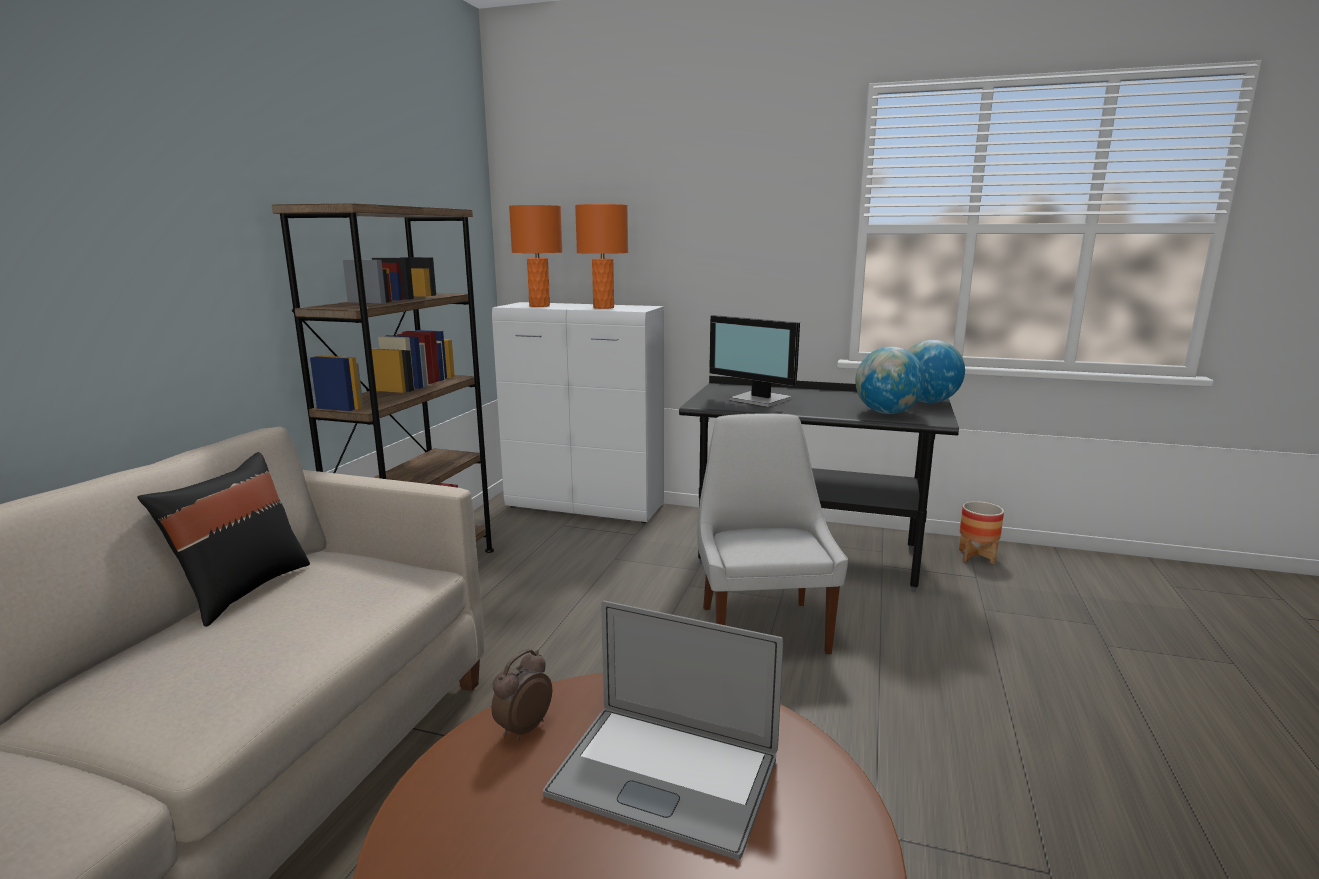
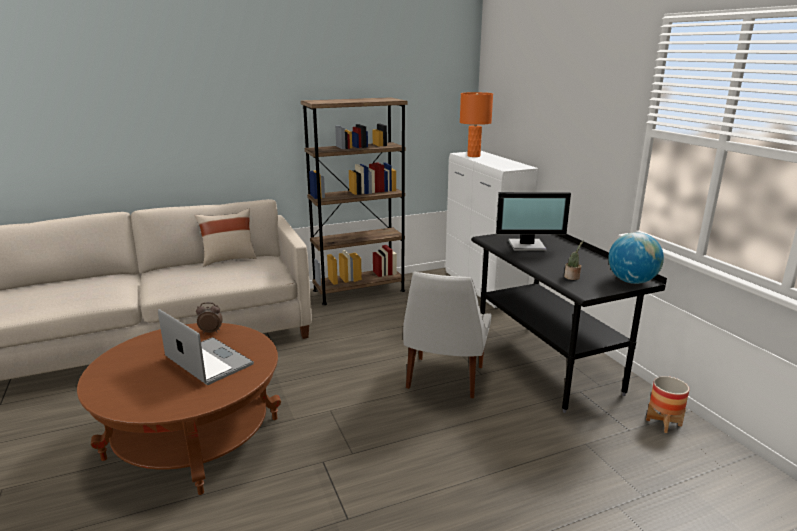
camera: 50 degrees right, 5 degrees up
black pillow [137,452,310,627] -> beige pillow [194,209,257,266]
laptop [543,600,783,860] -> laptop turned 150 degrees clockwise [158,309,254,385]
orange table lamp [575,204,628,309] -> none
white chair [697,413,848,654] -> white chair turned 150 degrees clockwise [403,272,492,398]
monitor [709,315,800,407] -> monitor turned 90 degrees counterclockwise [496,192,571,251]
globe [855,347,925,414] -> potted plant [564,241,584,280]

